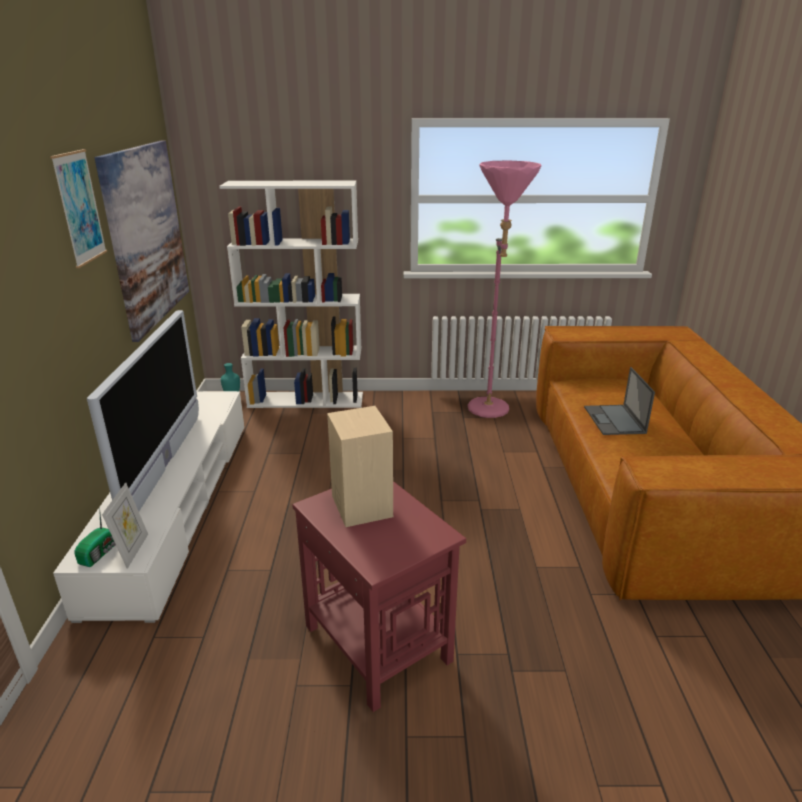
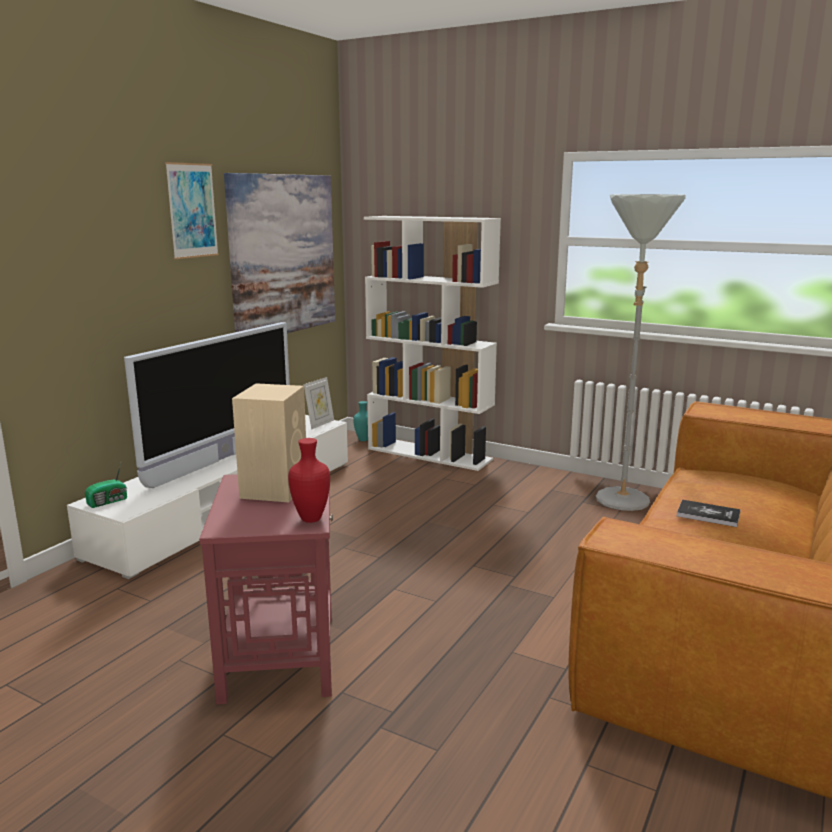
camera: 30 degrees right, 10 degrees down
picture frame [102,483,148,569] -> picture frame moved to [304,377,334,429]
pink floor lamp [468,160,542,418] -> grey floor lamp [596,194,686,511]
laptop [584,367,655,435] -> book [677,500,741,527]
none -> red vase [288,438,330,523]

